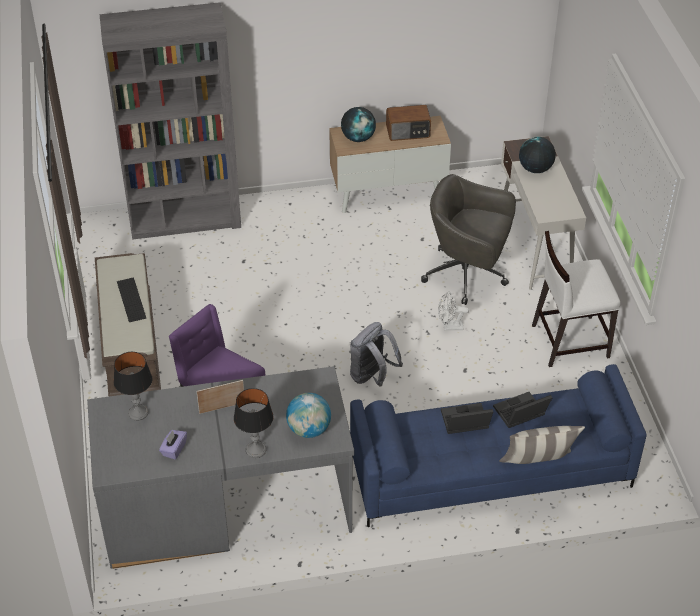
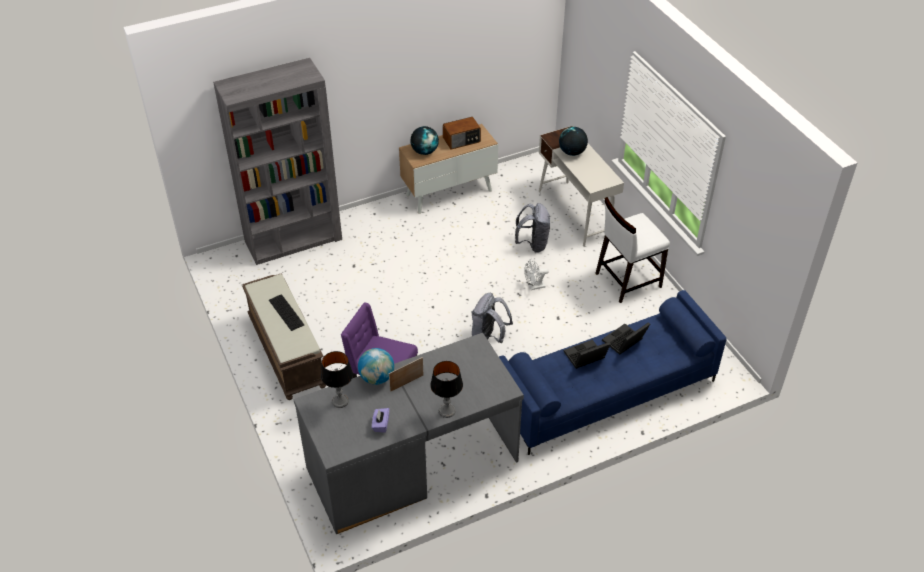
camera: 15 degrees left, 0 degrees up
globe [286,393,331,438] -> globe moved to [358,348,394,385]
grey office chair [421,174,516,305] -> grey backpack [515,203,550,253]
pillow [499,426,585,464] -> none

